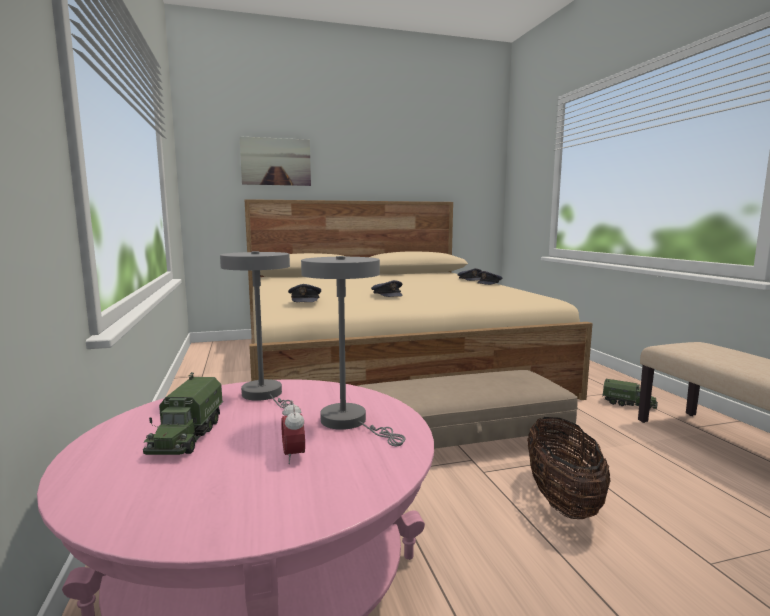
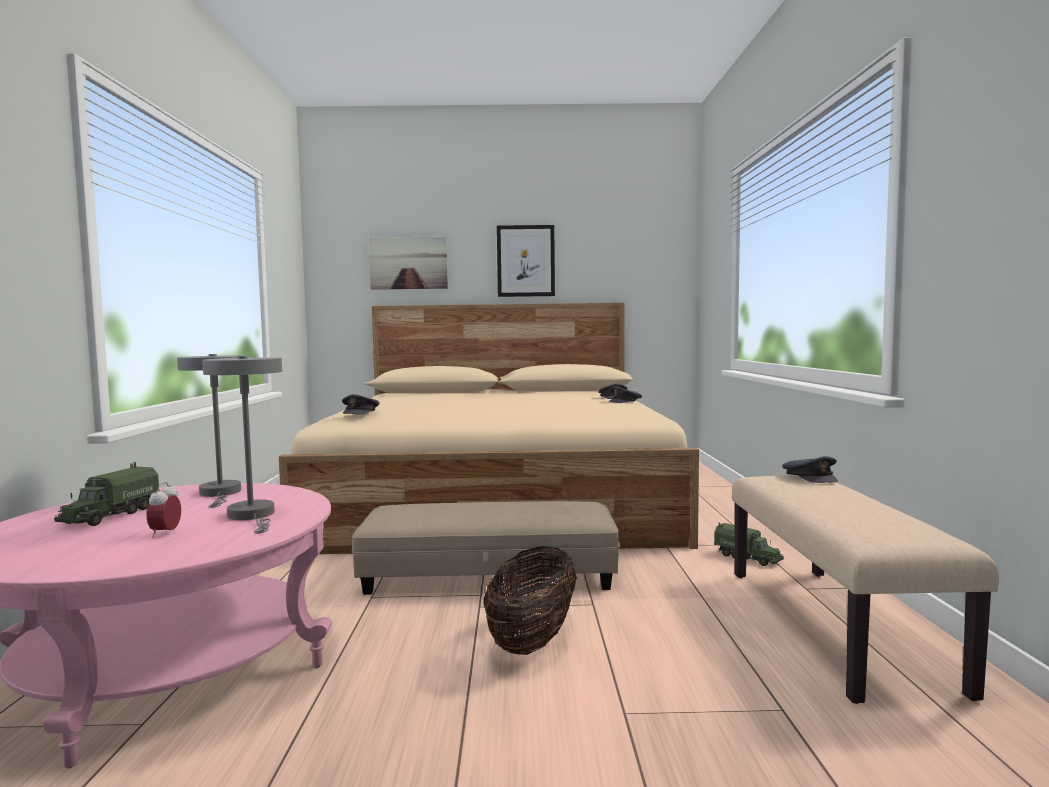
camera: 15 degrees right, 5 degrees down
grey cap [371,280,403,297] -> grey cap moved to [782,456,838,483]
none -> picture [497,225,555,297]

